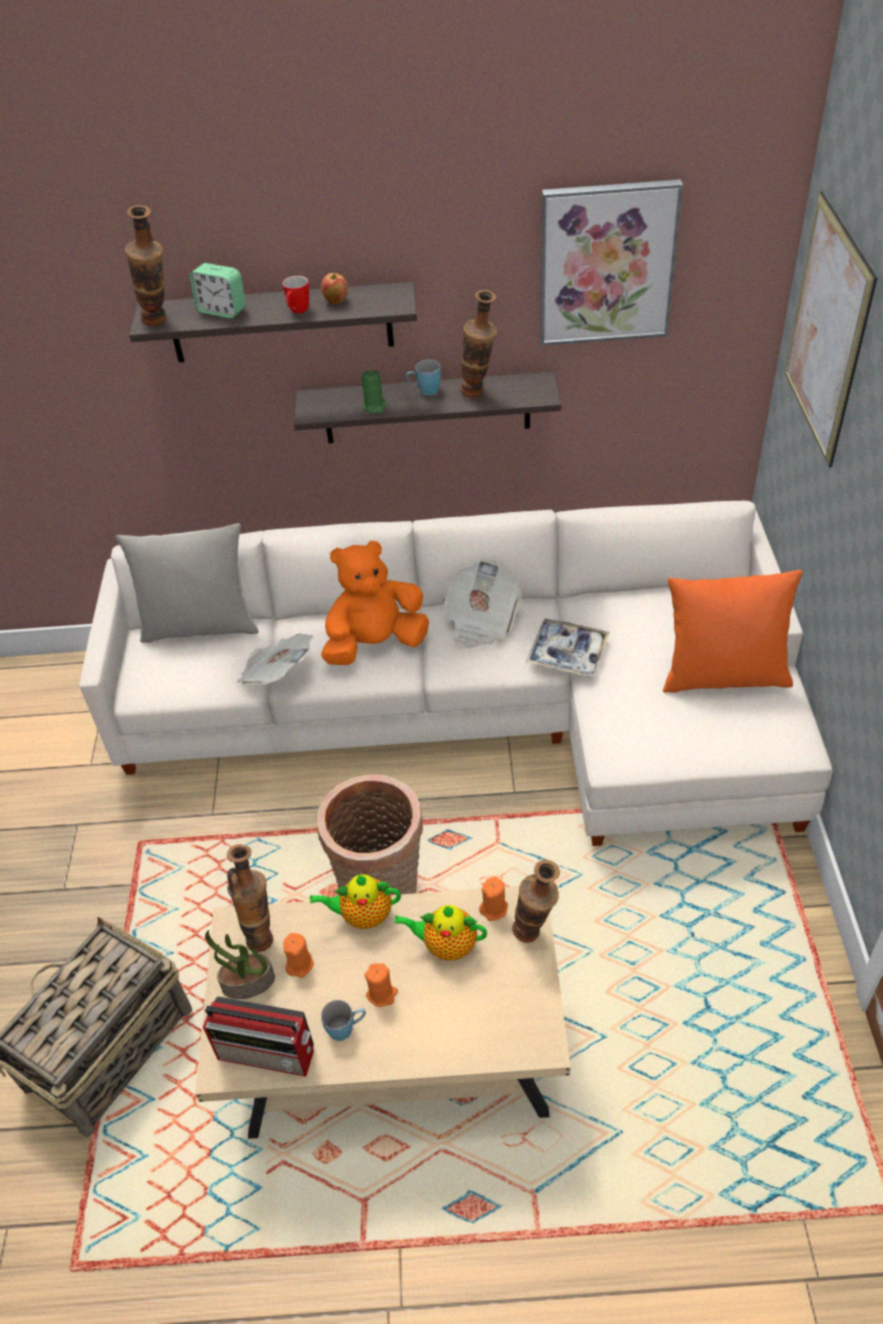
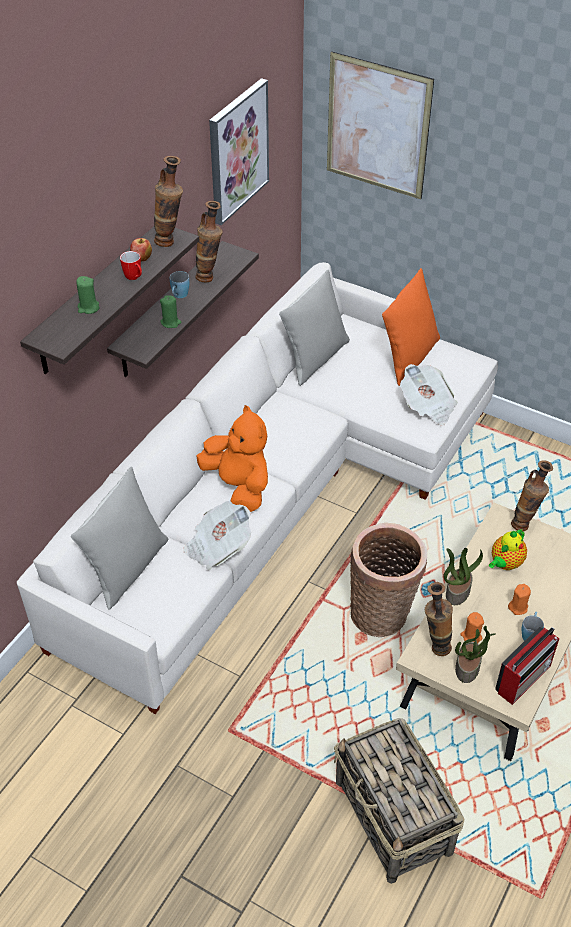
camera: 60 degrees left, 0 degrees up
vase [125,205,167,326] -> vase moved to [154,156,183,247]
alarm clock [189,263,246,318] -> green candle [76,276,99,314]
teapot [310,874,401,929] -> potted plant [443,548,483,605]
orange plush toy [321,541,429,665] -> orange plush toy turned 135 degrees clockwise [197,405,268,512]
newspaper [443,560,522,649] -> newspaper moved to [400,364,458,426]
orange candle [479,877,508,921] -> none
tray [526,618,610,677] -> none
none -> grey pillow [279,269,350,386]

